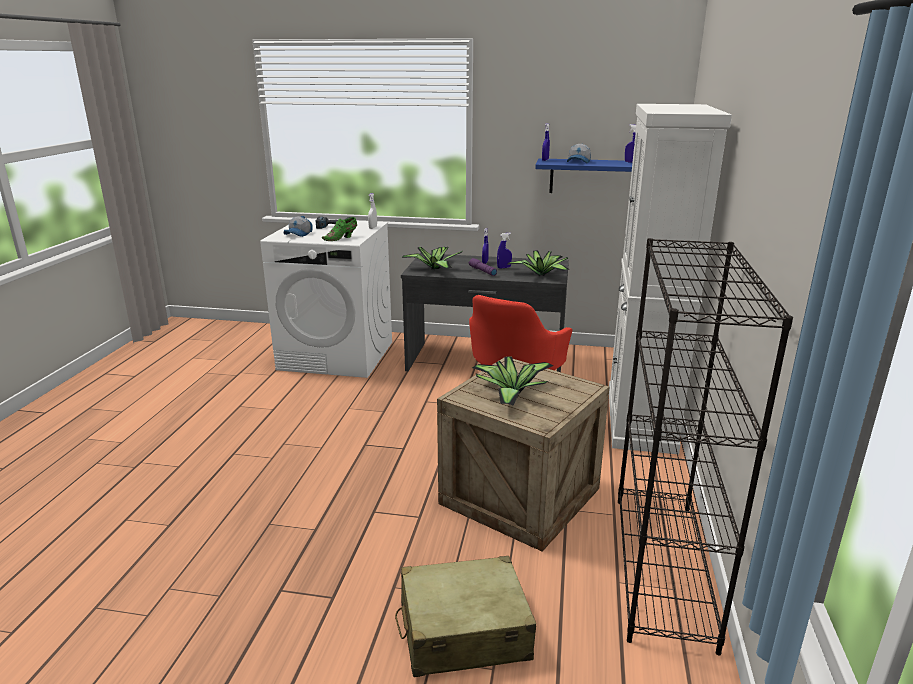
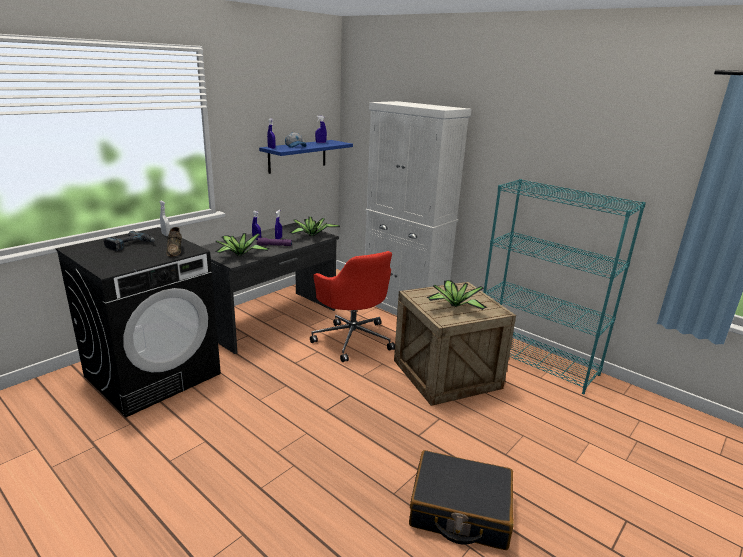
camera: 60 degrees left, 0 degrees up
white washing machine [260,219,392,378] -> black washing machine [55,227,221,417]
cap [284,216,313,237] -> none
green shoe [322,217,357,241] -> brown shoe [166,227,182,257]
beige suitcase [395,556,536,677] -> none
black bookcase [618,238,793,656] -> turquoise bookcase [484,179,646,394]
none -> black suitcase [409,450,514,550]

